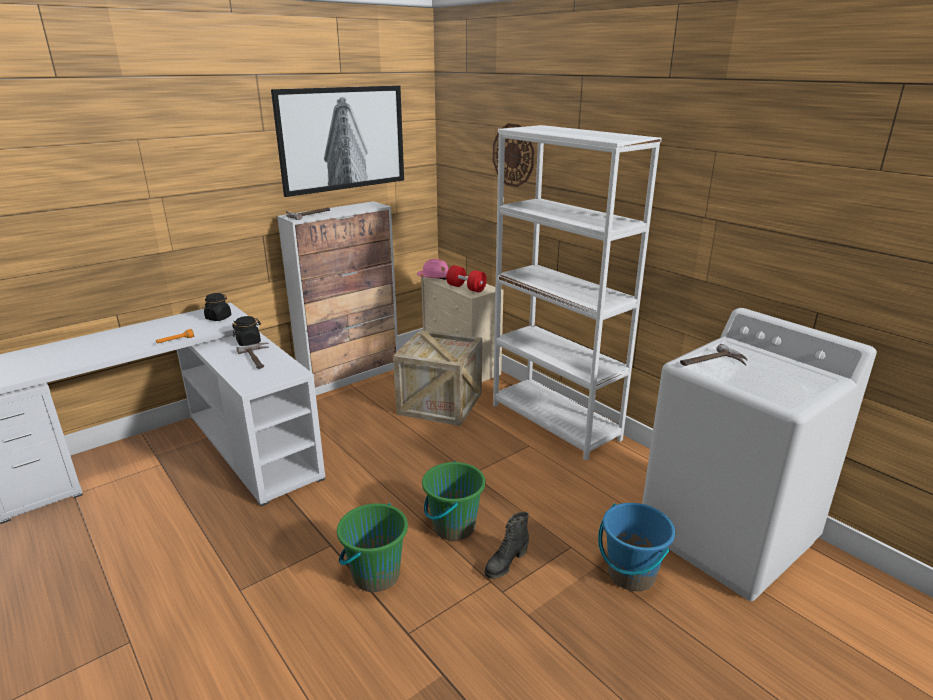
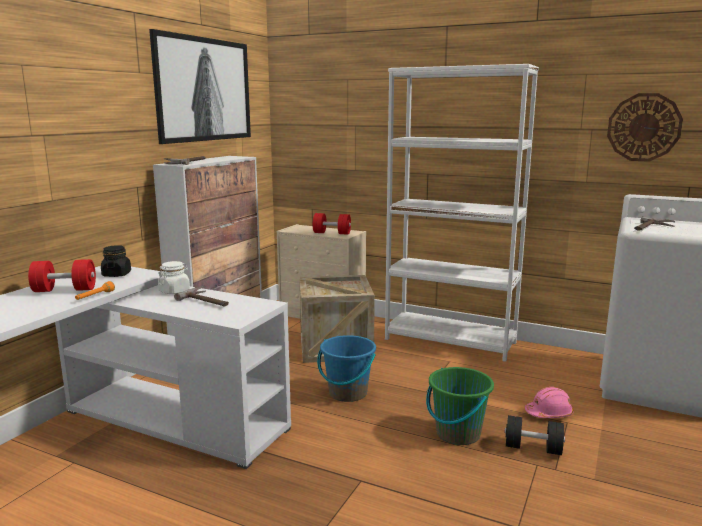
camera: 25 degrees left, 10 degrees down
black jar [232,316,261,346] -> white jar [158,261,190,294]
green bucket [337,503,408,592] -> none
pink hard hat [417,259,449,280] -> pink hard hat moved to [525,387,574,418]
black boot [485,512,529,579] -> black dumbbell [504,415,565,455]
wall clock [493,123,535,187] -> wall clock moved to [607,93,683,162]
blue bucket [598,503,675,591] -> blue bucket moved to [317,335,376,402]
none -> red dumbbell [28,259,96,292]

